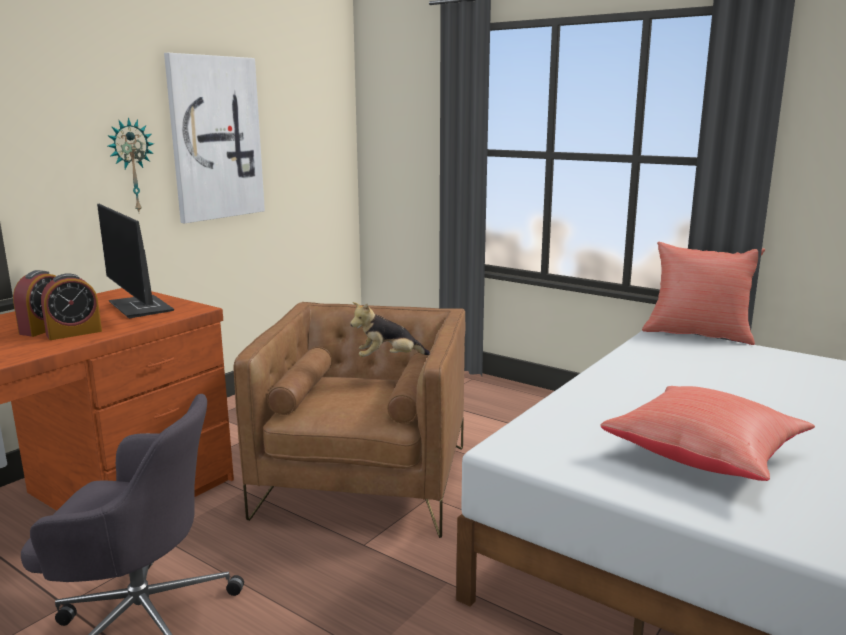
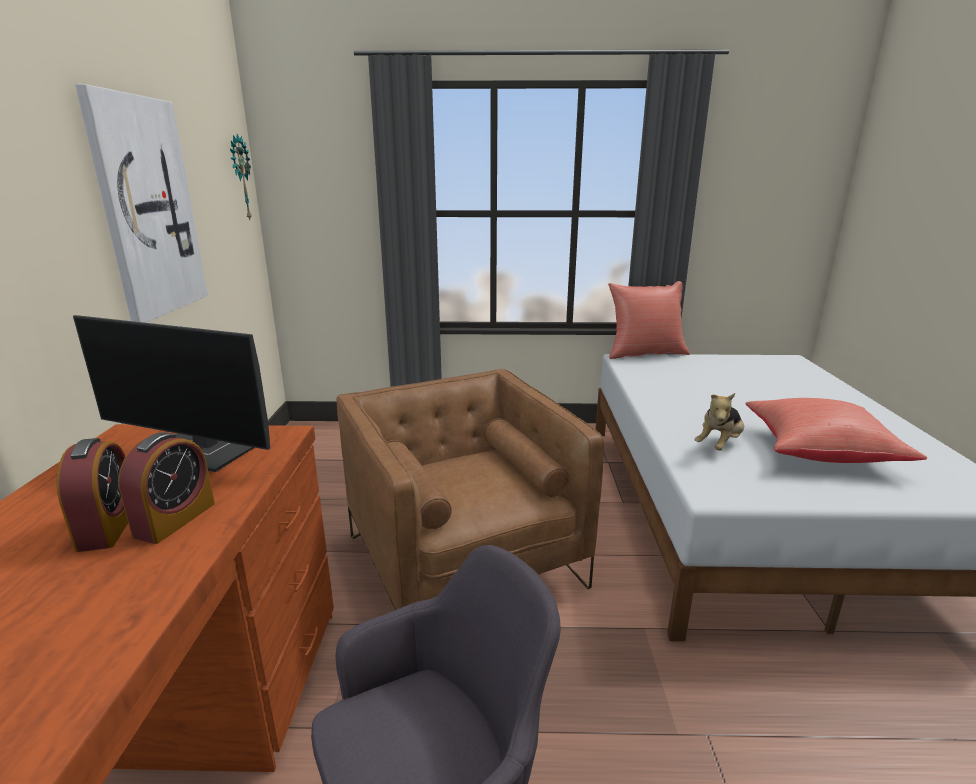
camera: 35 degrees left, 5 degrees up
wall clock [107,117,154,212] -> wall clock moved to [230,134,252,220]
plush toy [350,302,430,357] -> plush toy moved to [695,393,744,450]

